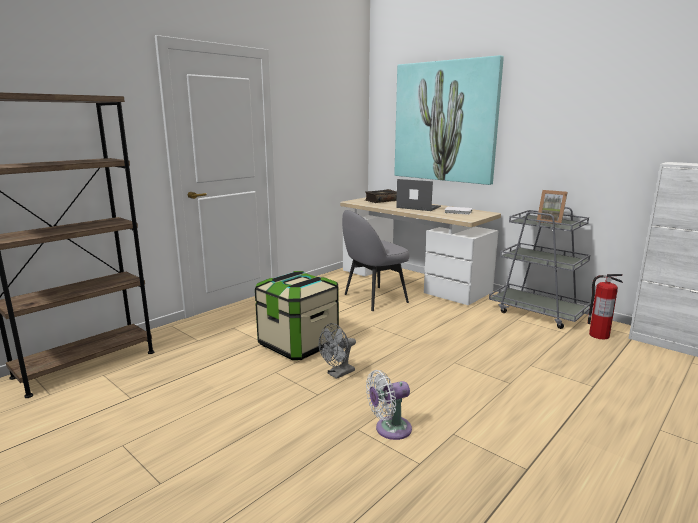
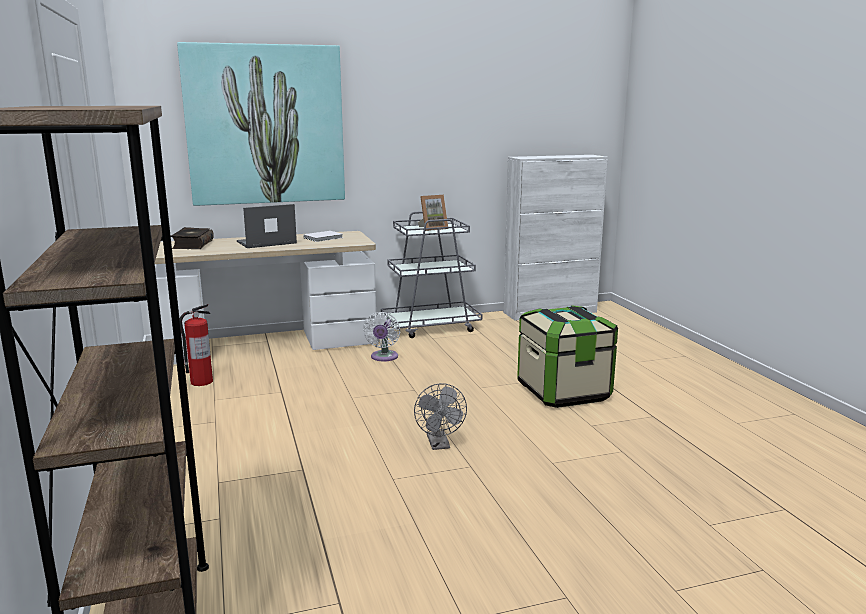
camera: 60 degrees left, 0 degrees up
storage box [255,271,339,360] -> storage box moved to [517,305,618,408]
grey chair [342,210,409,311] -> none
white fan [366,370,412,440] -> white fan moved to [363,312,400,361]
fire extinguisher [588,274,623,340] -> fire extinguisher moved to [180,304,213,386]

